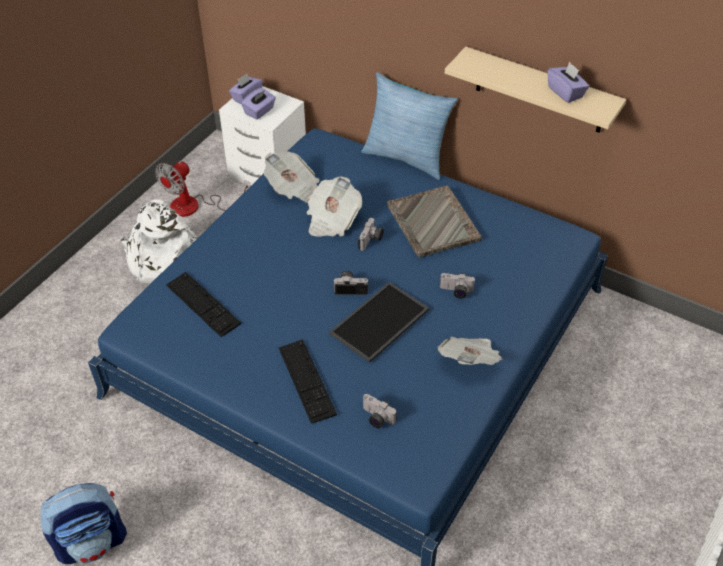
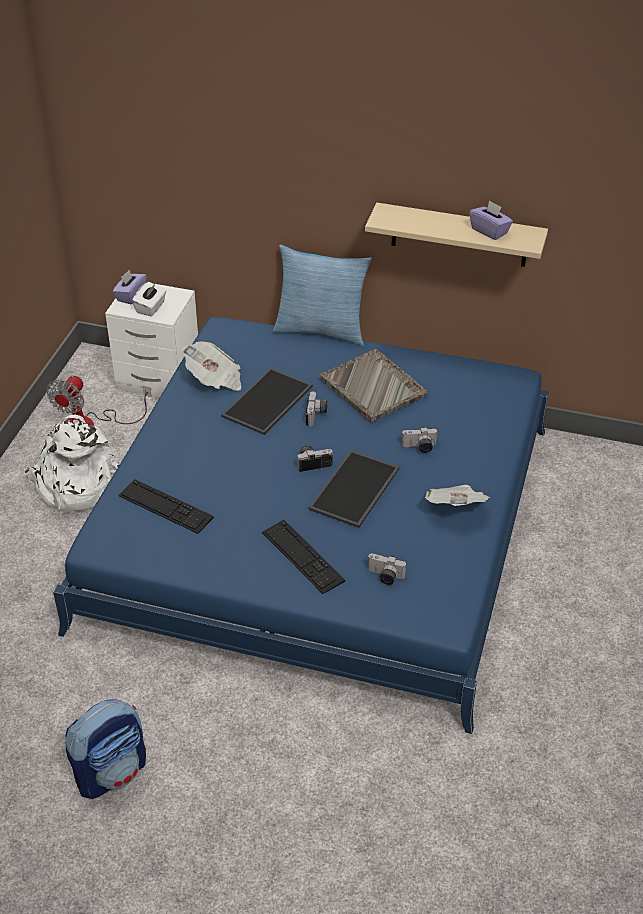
camera: 15 degrees left, 5 degrees down
purple tissue box [241,87,276,120] -> white tissue box [132,282,167,316]
newspaper [307,176,362,237] -> tray [221,368,313,435]

